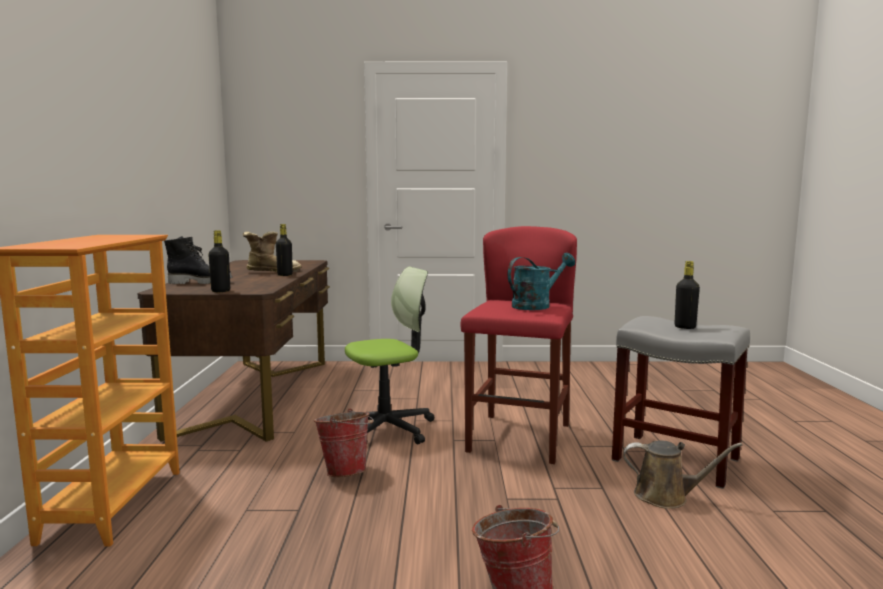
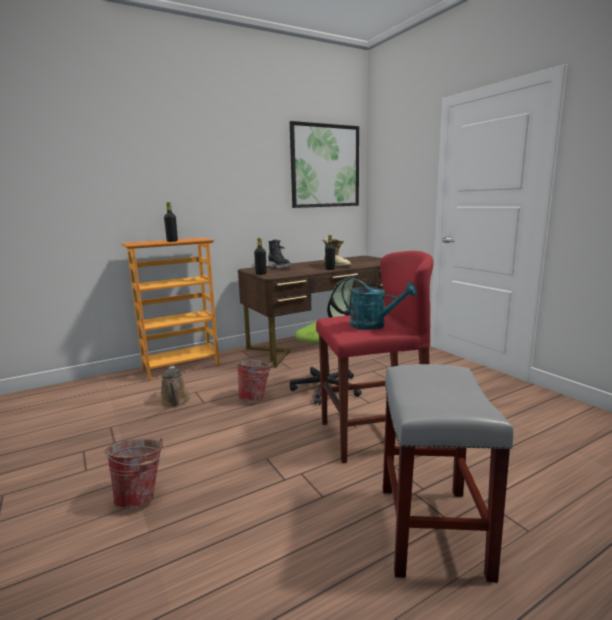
camera: 60 degrees right, 5 degrees up
brown watering can [623,441,742,509] -> brown watering can moved to [160,366,190,407]
black bottle [675,261,700,329] -> black bottle moved to [164,202,178,242]
none -> picture [290,121,359,208]

